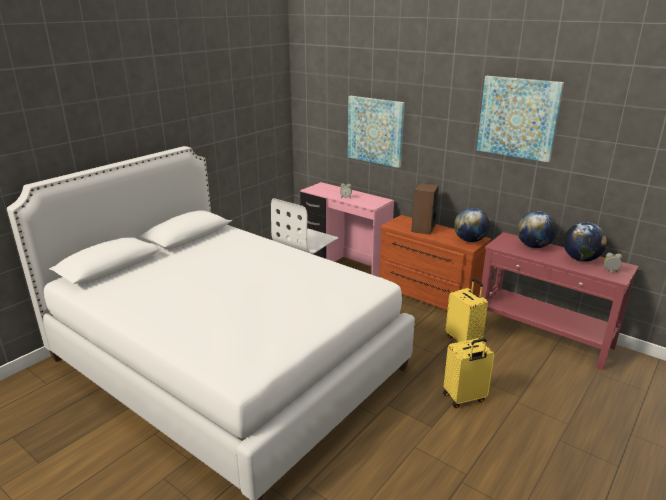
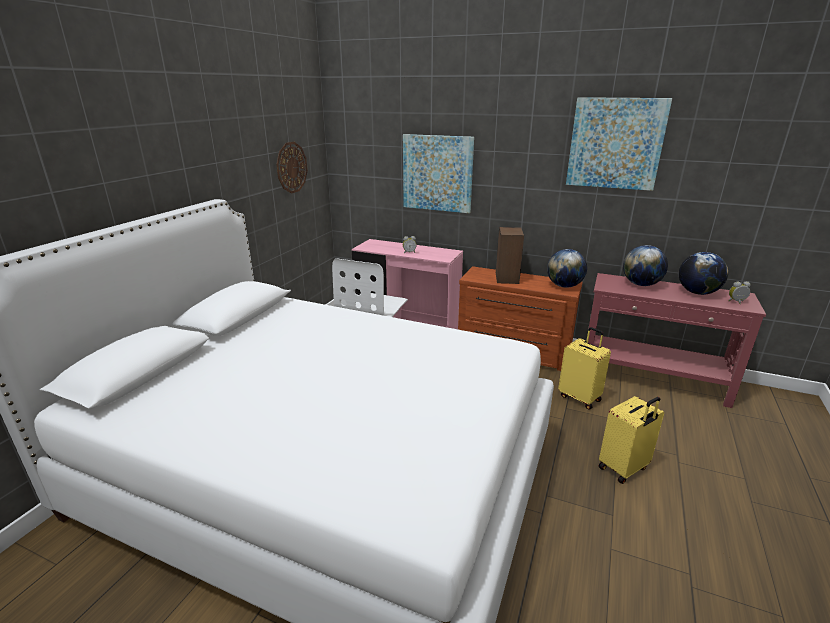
camera: 15 degrees left, 0 degrees up
none -> wall clock [276,142,308,193]

